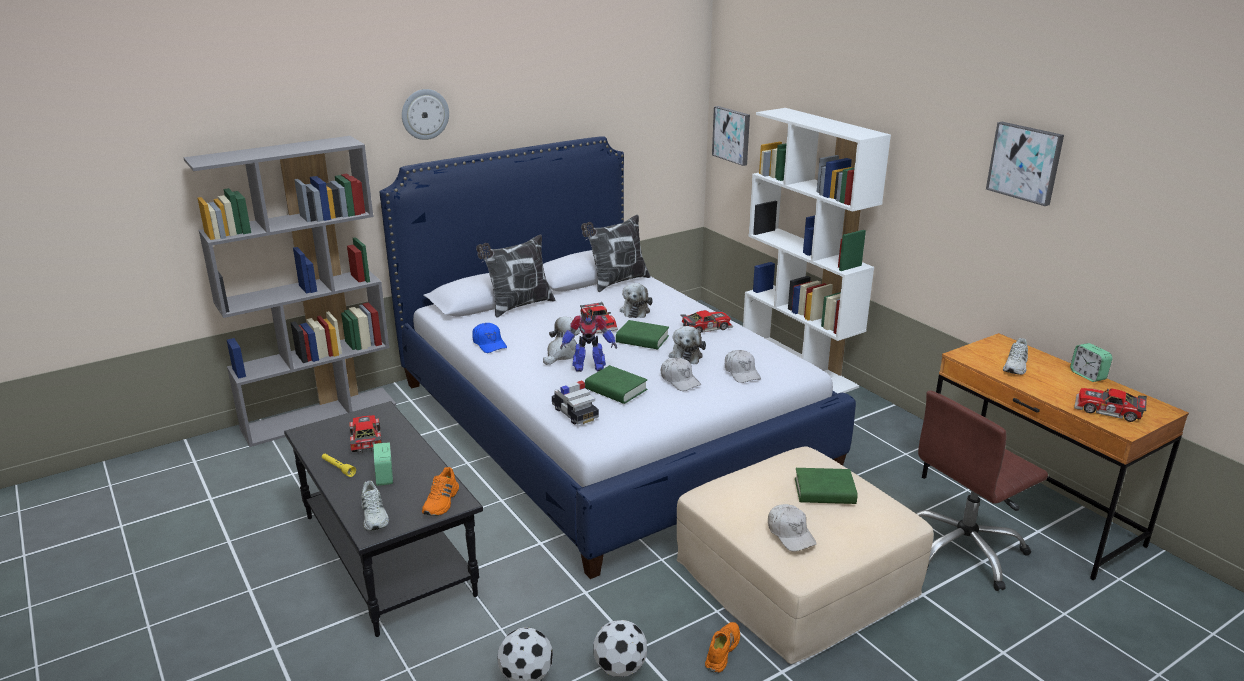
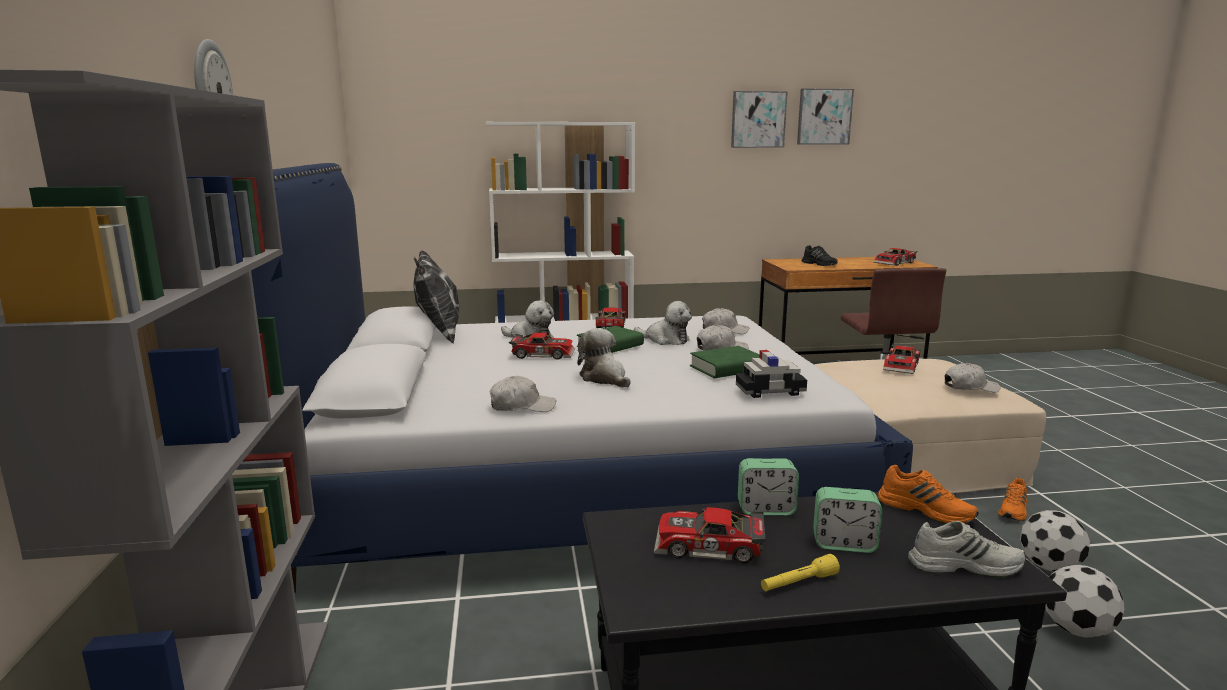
camera: 65 degrees left, 10 degrees down
blue cap [472,323,507,353] -> white cap [490,376,556,412]
pillow [476,234,556,318] -> none
toy robot [560,315,617,372] -> none
orange shoe [705,622,740,673] -> orange shoe turned 105 degrees counterclockwise [998,478,1027,521]
picture [712,106,750,166] -> picture moved to [797,88,854,145]
green book [795,468,858,504] -> toy car [883,344,921,374]
white shoe [1003,338,1028,375] -> black shoe [802,245,838,266]
alarm clock [1070,343,1112,382] -> alarm clock moved to [738,458,799,516]

